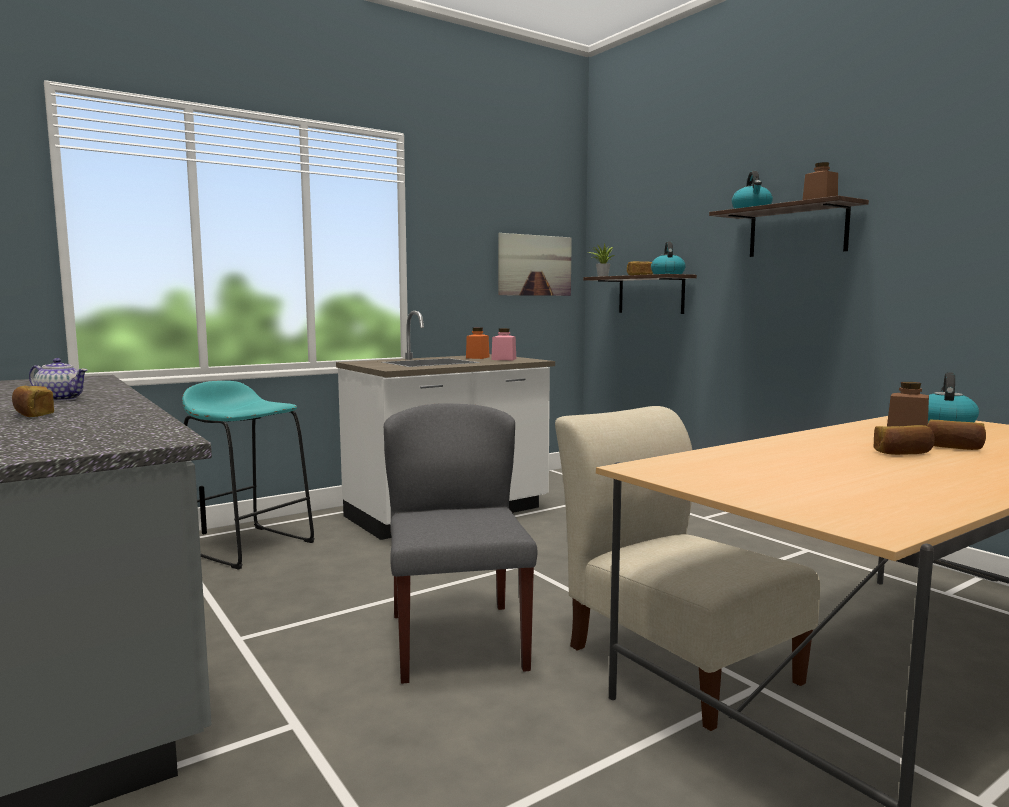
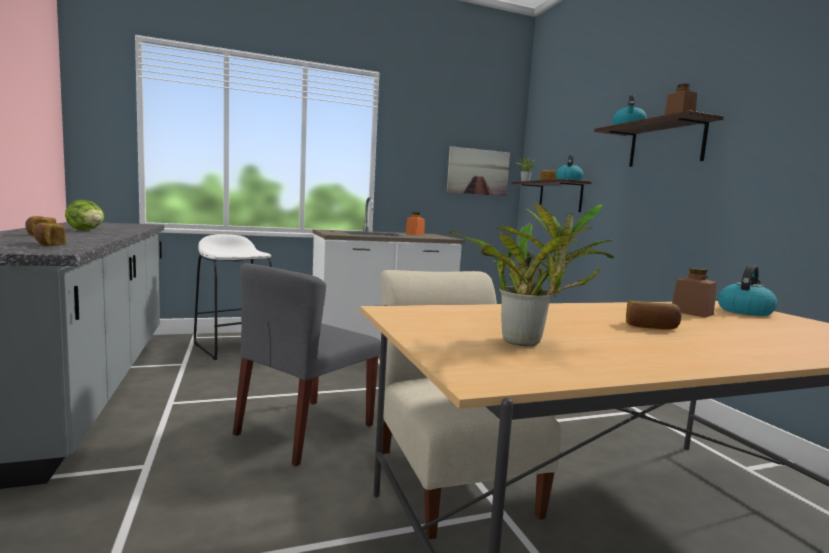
camera: 15 degrees right, 0 degrees up
teapot [29,358,87,401] -> lettuce [65,200,104,231]
turquoise stool [182,381,315,570] -> white stool [193,234,272,360]
grey chair [384,404,537,684] -> grey chair turned 150 degrees counterclockwise [233,263,381,466]
pink jar [491,328,516,360] -> none
bread [927,420,986,450] -> bread moved to [33,222,66,246]
none -> potted plant [448,203,614,346]

